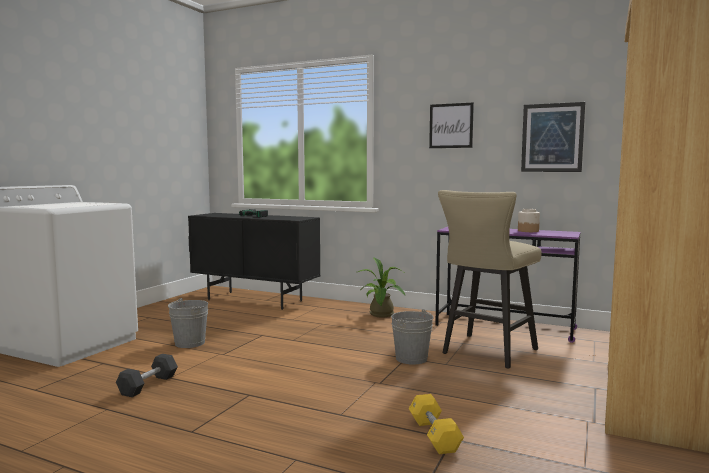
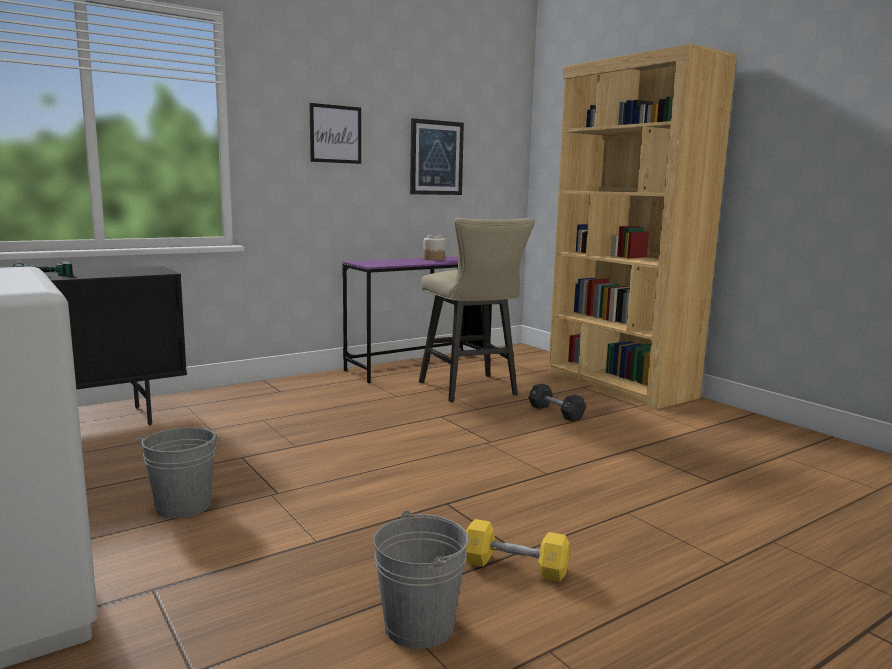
camera: 60 degrees left, 5 degrees up
black dumbbell [116,354,178,397] -> black dumbbell moved to [528,383,586,422]
potted plant [358,257,405,317] -> none
grey bucket [391,309,434,365] -> grey bucket moved to [374,510,469,649]
yellow dumbbell [409,394,464,454] -> yellow dumbbell moved to [466,519,570,582]

